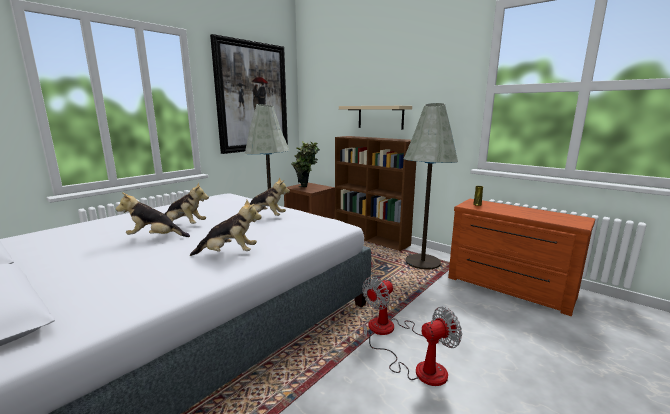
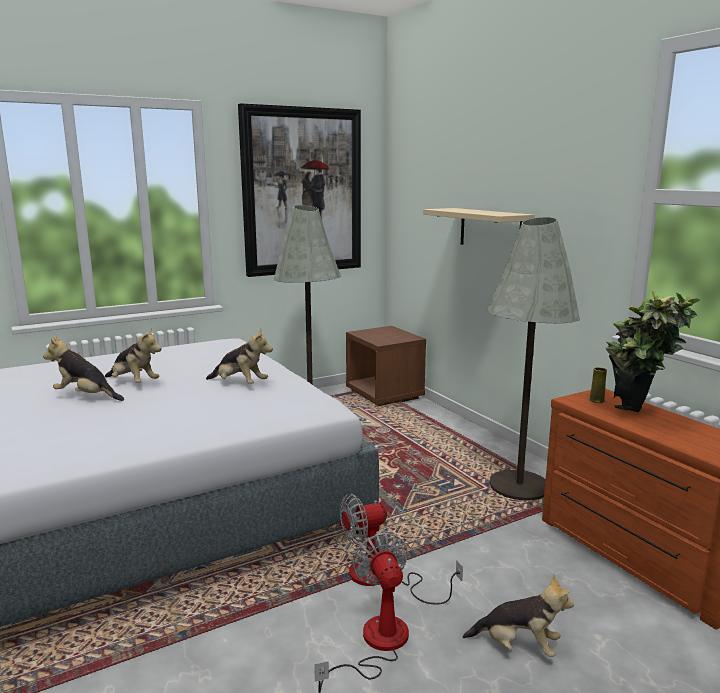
camera: 20 degrees right, 0 degrees up
plush toy [190,199,262,256] -> plush toy moved to [463,575,574,657]
potted plant [291,141,320,187] -> potted plant moved to [605,291,700,412]
brown bookcase [335,136,416,251] -> none
fan [363,307,462,386] -> fan turned 105 degrees counterclockwise [314,533,409,693]

